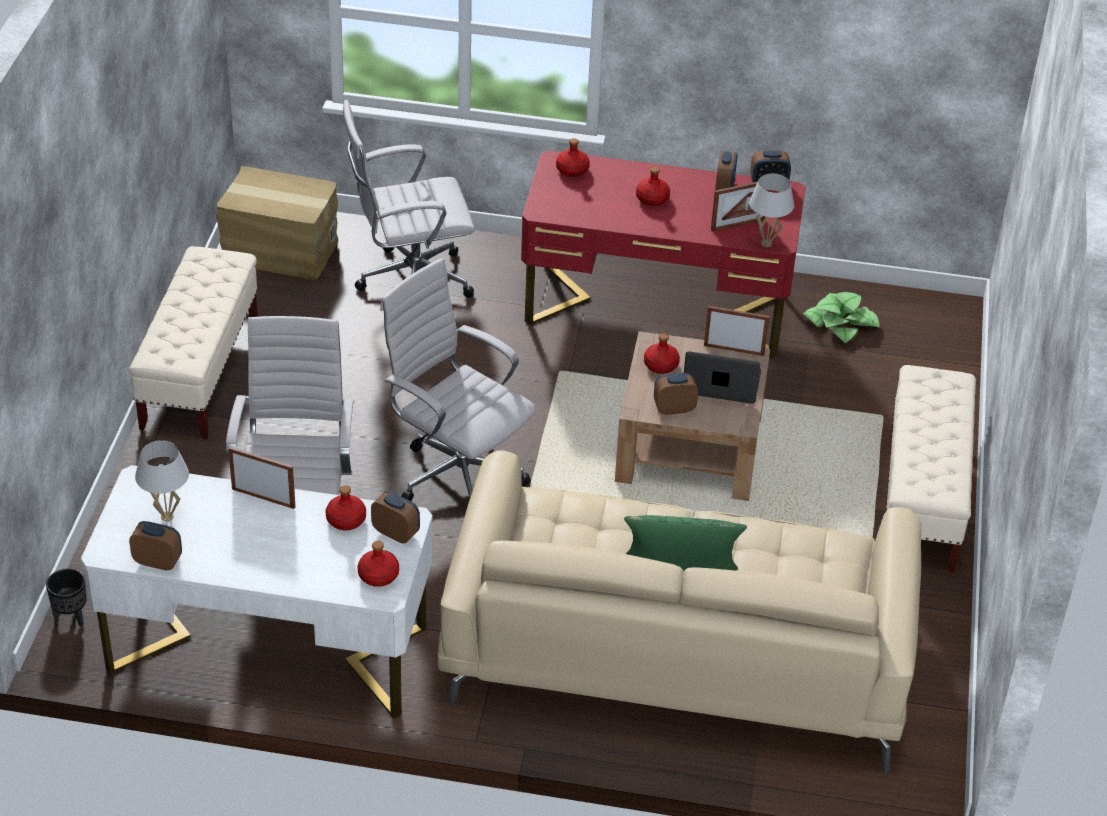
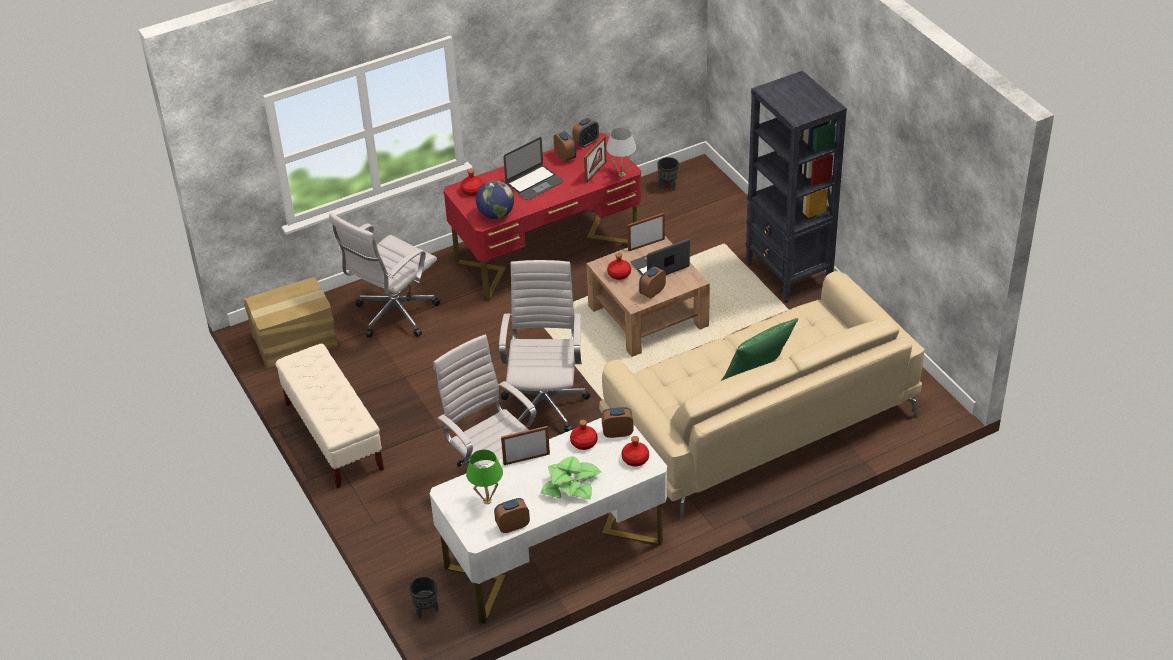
camera: 35 degrees left, 0 degrees up
white table lamp [135,440,189,521] -> green table lamp [466,450,503,504]
white office chair [380,258,536,501] -> white office chair turned 90 degrees clockwise [499,260,591,432]
red bottle [636,167,670,206] -> laptop [503,137,564,200]
potted plant [803,292,880,344] -> potted plant moved to [541,456,601,500]
beige bench [885,365,976,573] -> black bookcase [746,70,847,303]
none -> globe [476,181,514,219]
none -> black planter [657,157,679,191]

